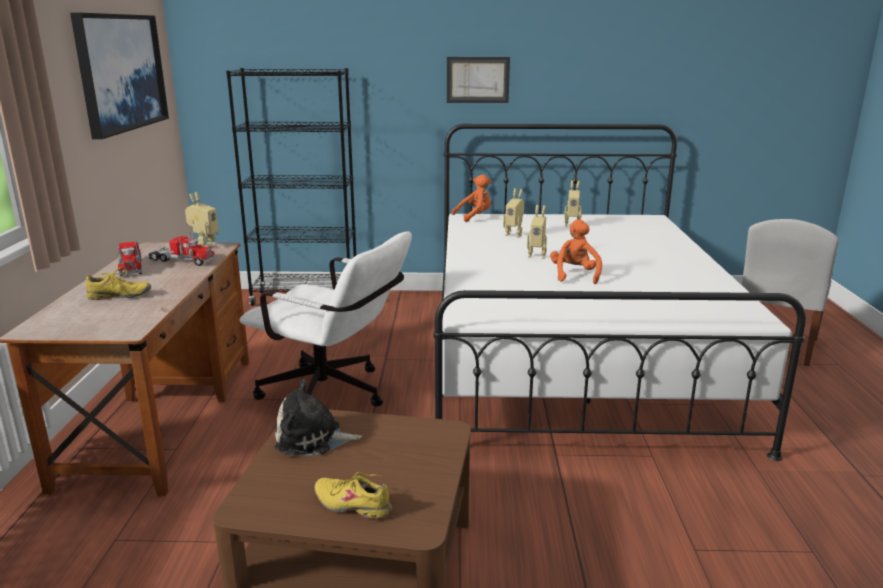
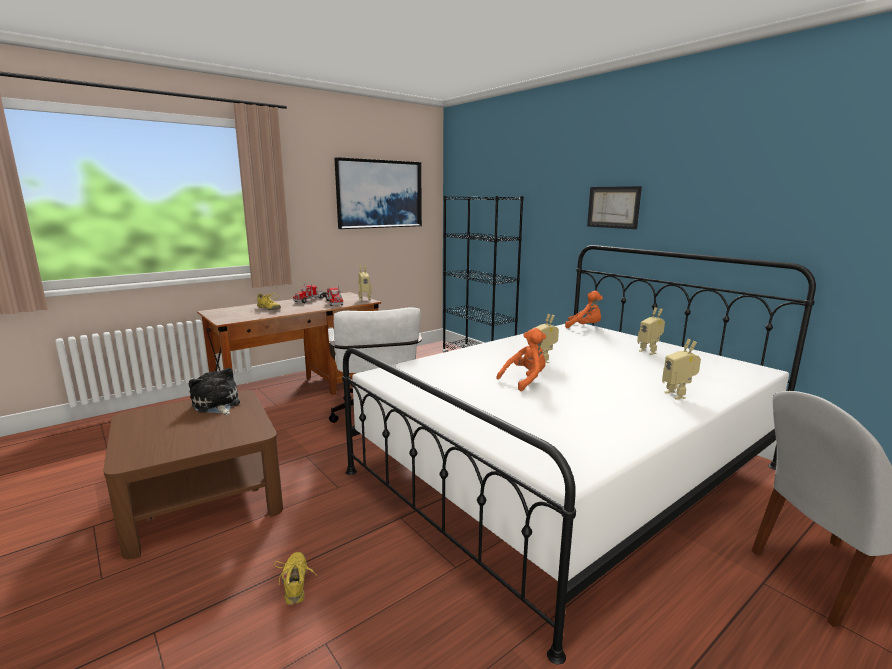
camera: 50 degrees right, 5 degrees down
yellow shoe [314,472,392,519] -> yellow shoe moved to [274,552,317,605]
toy robot [503,188,524,238] -> toy robot moved to [662,339,701,400]

